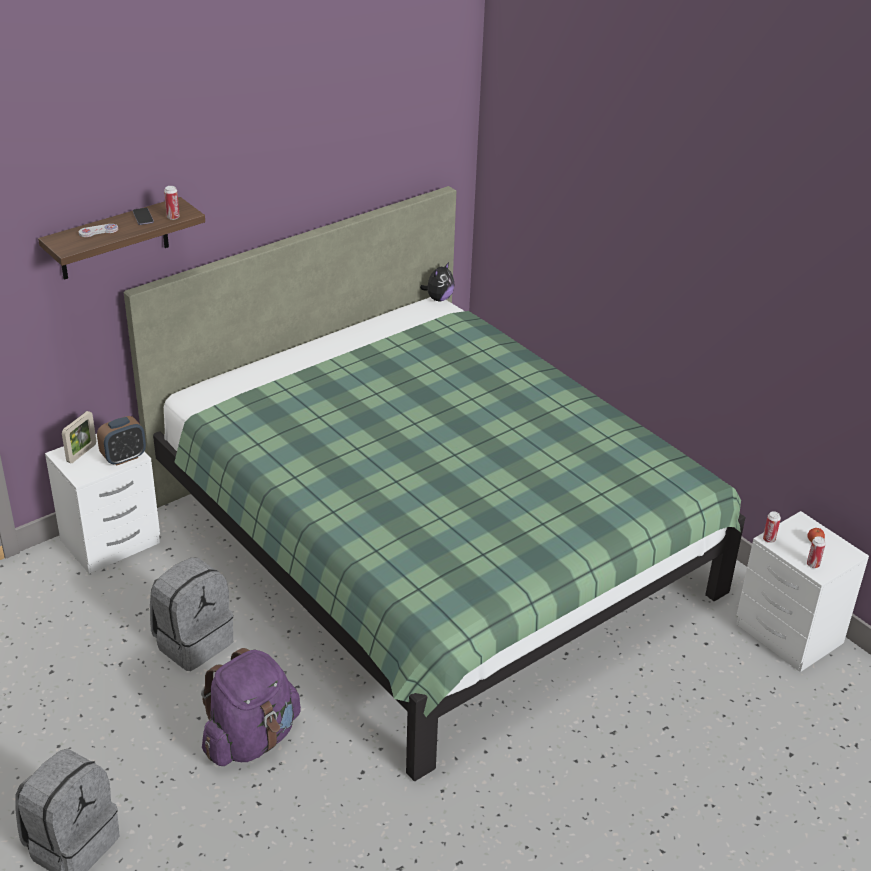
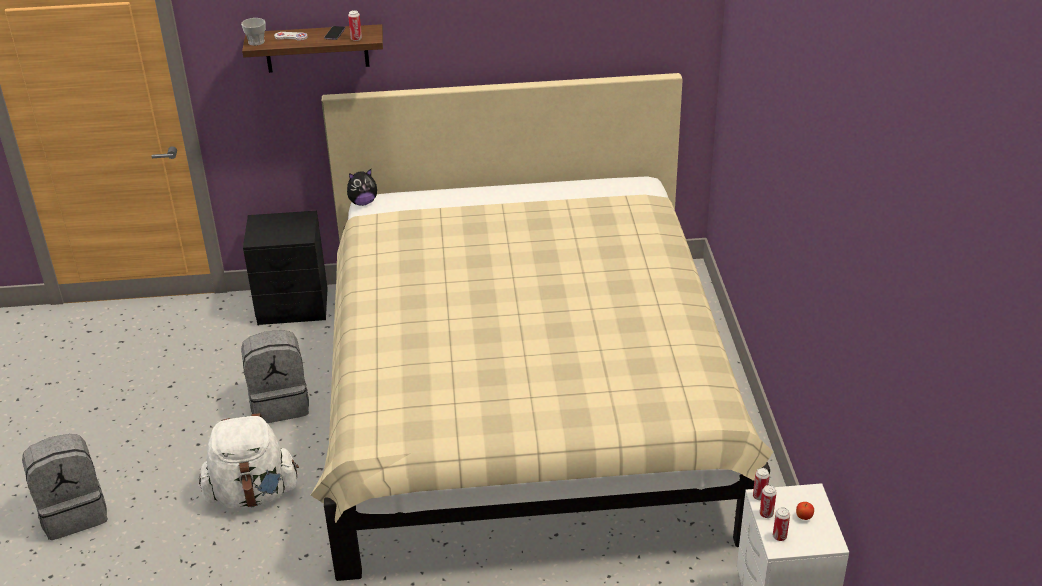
camera: 35 degrees right, 0 degrees up
white nightstand [45,434,160,574] -> black nightstand [243,211,328,325]
picture frame [62,411,96,463] -> none
alarm clock [97,416,146,466] -> none
green bed [124,186,746,781] -> beige bed [311,73,773,581]
purple backpack [201,648,301,766] -> white backpack [199,413,299,509]
plush toy [420,262,454,301] -> plush toy moved to [347,169,377,206]
none -> cup [241,18,266,46]
none -> can [759,485,777,518]

